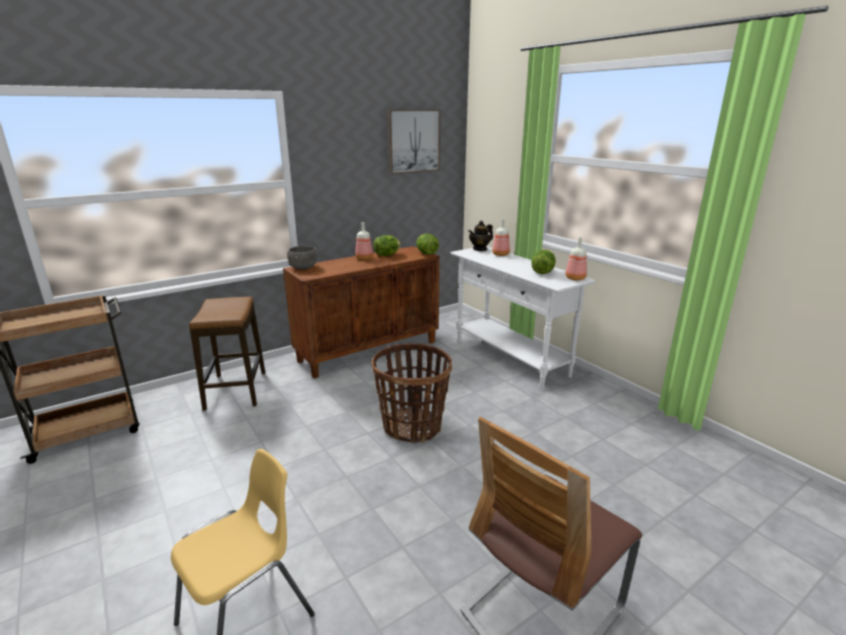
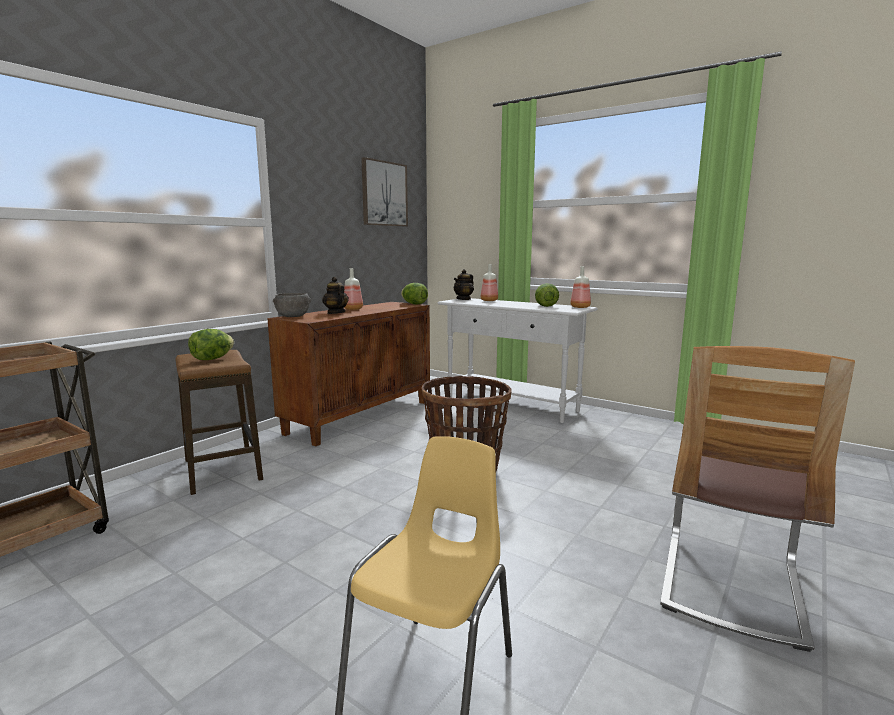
camera: 20 degrees left, 10 degrees down
lettuce [373,235,401,256] -> lettuce moved to [188,329,234,360]
none -> teapot [322,277,349,314]

